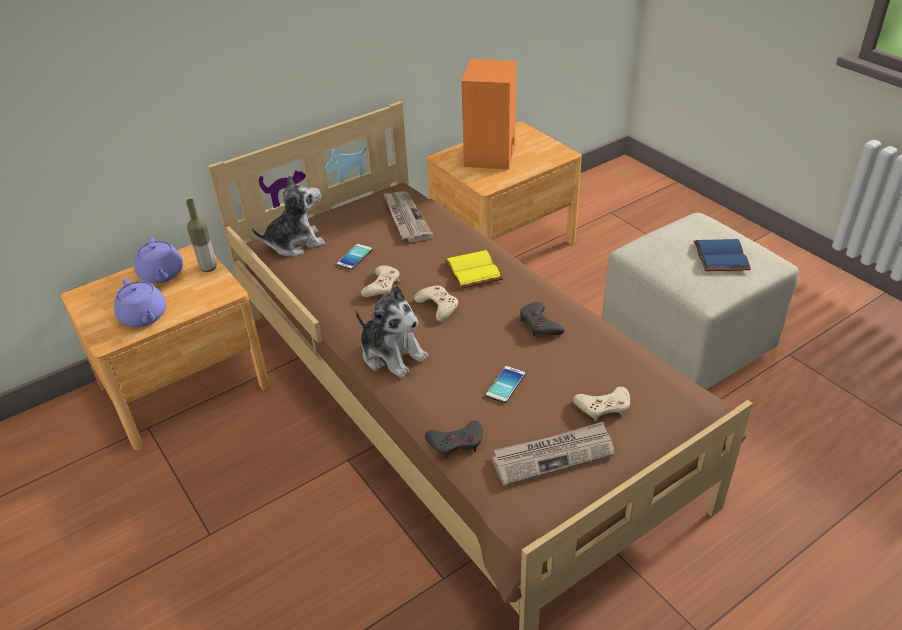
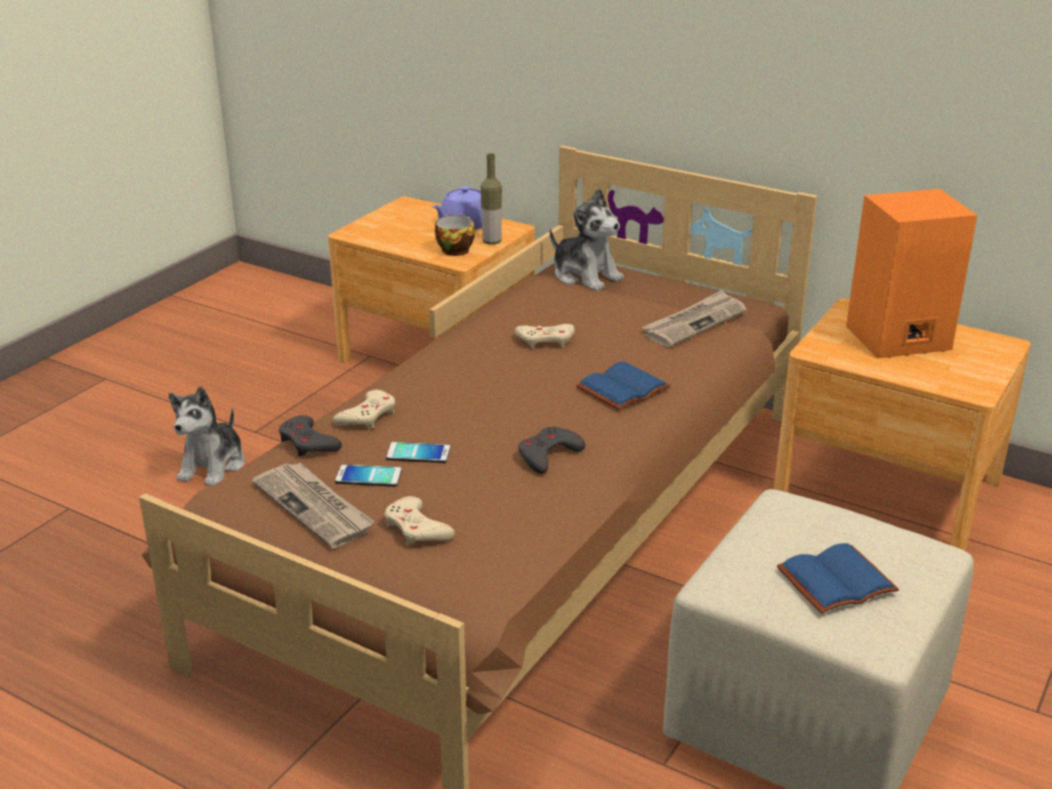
camera: 65 degrees right, 10 degrees down
purple teapot [114,278,166,327] -> none
phone [337,244,373,270] -> phone moved to [335,464,402,487]
plush toy [355,285,428,378] -> plush toy moved to [168,386,245,486]
beige game controller [414,285,458,322] -> beige game controller moved to [333,390,396,429]
yellow book [445,250,503,289] -> blue book [576,361,671,410]
none -> cup [435,215,475,256]

